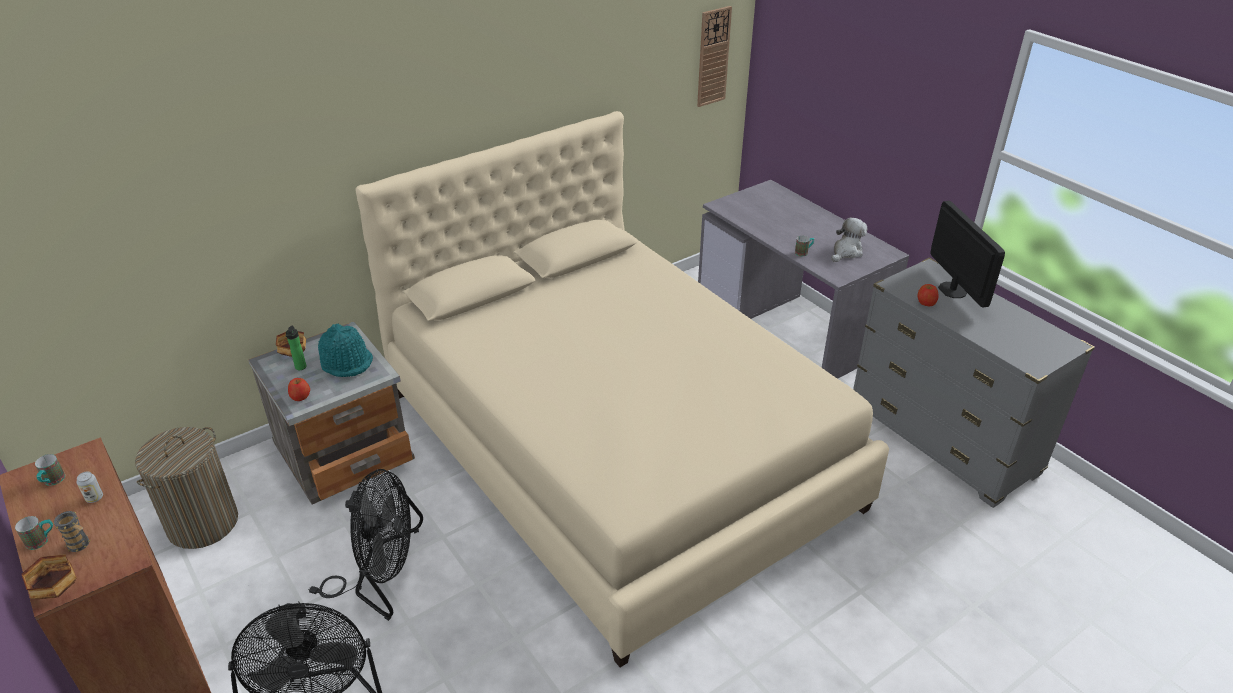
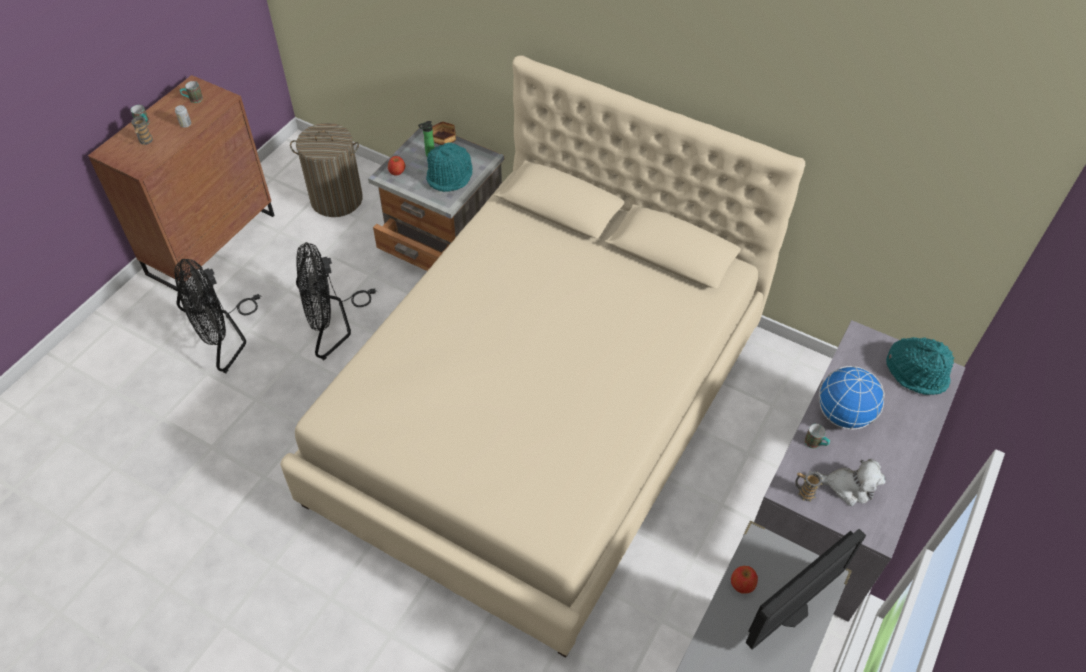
camera: 65 degrees right, 15 degrees up
bowl [22,554,77,599] -> none
black fan [309,469,423,621] -> black fan turned 90 degrees clockwise [296,242,377,361]
wall clock [697,6,732,107] -> none
none -> mug [795,472,823,502]
none -> globe [819,366,885,429]
none -> turquoise hat [886,337,954,395]

